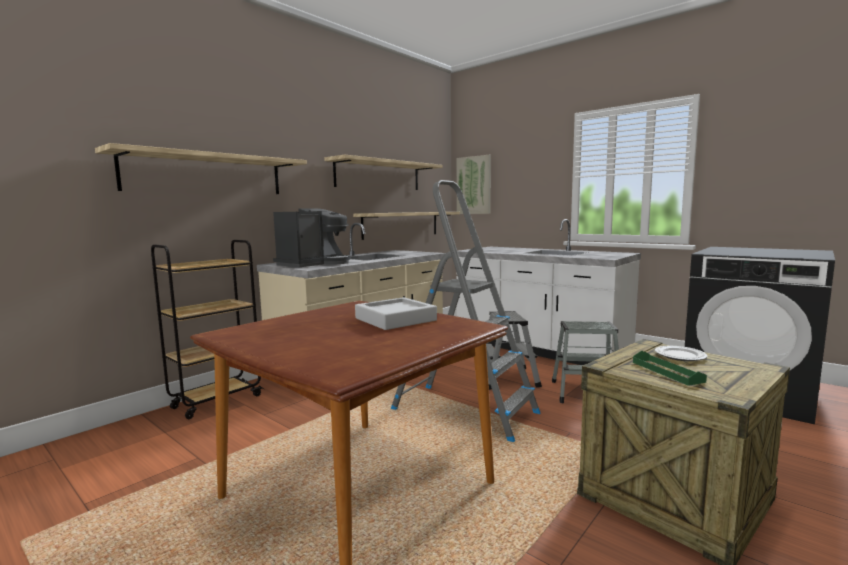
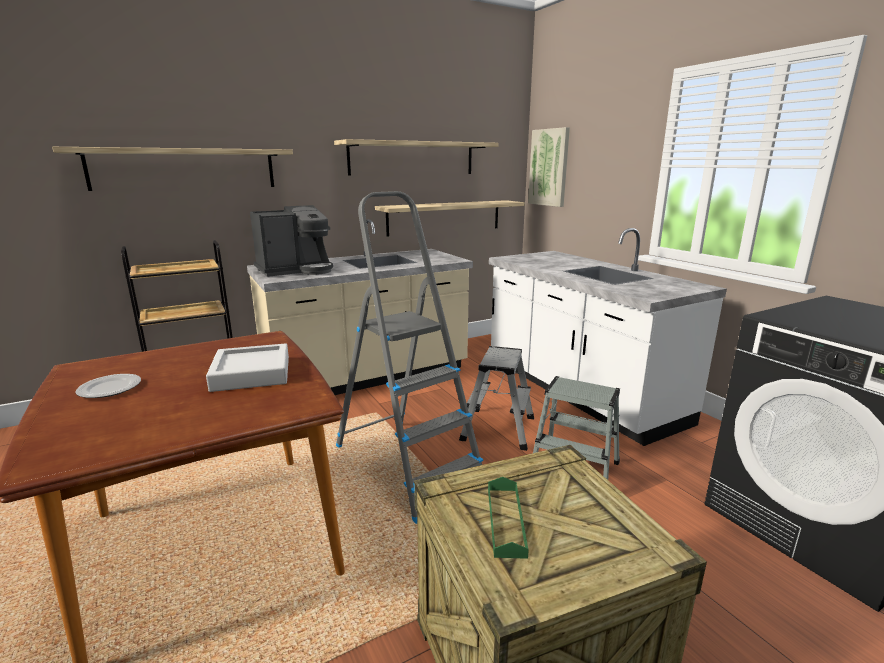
camera: 20 degrees right, 10 degrees up
plate [655,346,708,361] -> plate moved to [75,374,141,398]

